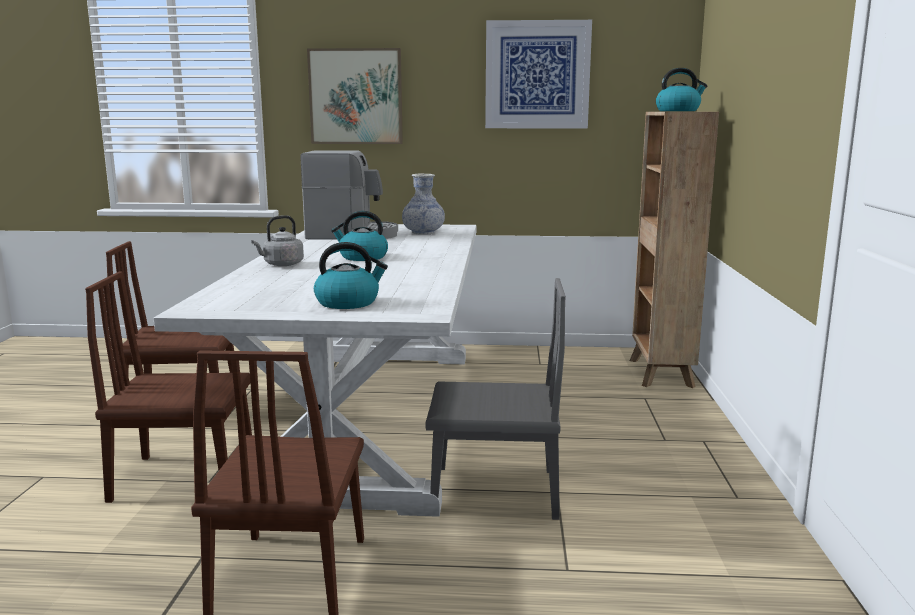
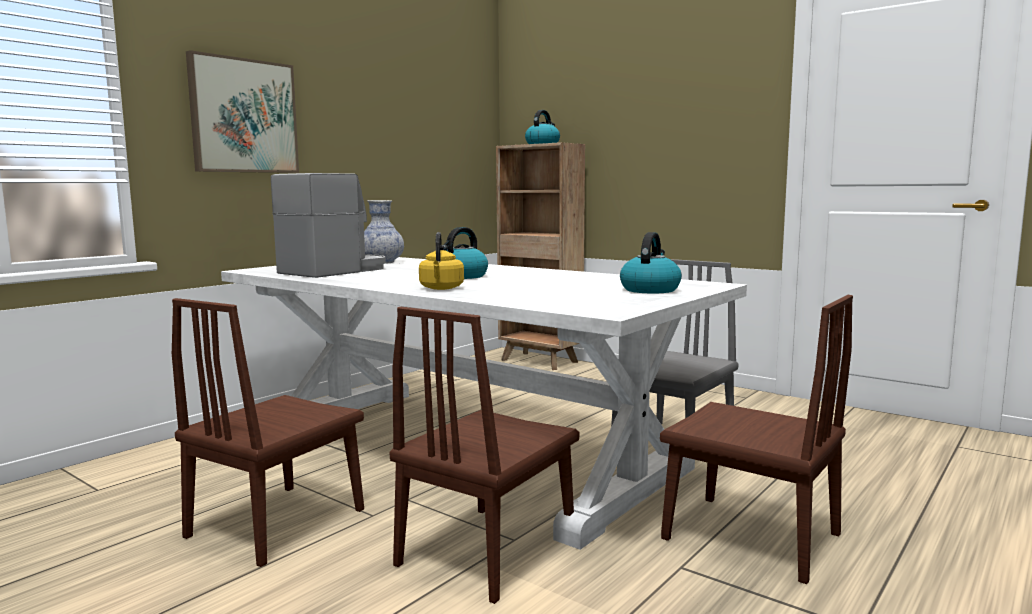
camera: 55 degrees left, 5 degrees down
grey kettle [251,215,304,266] -> yellow kettle [419,232,464,290]
picture [485,20,592,128] -> none

